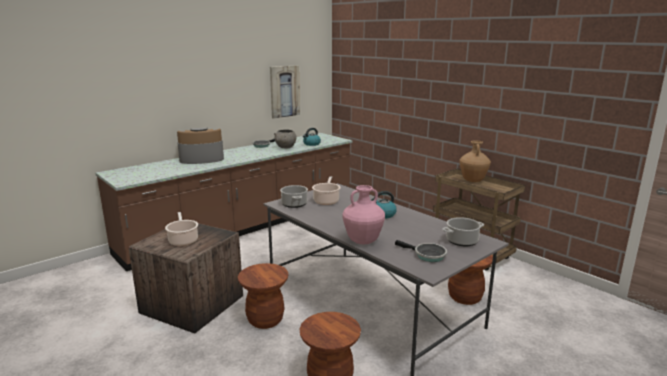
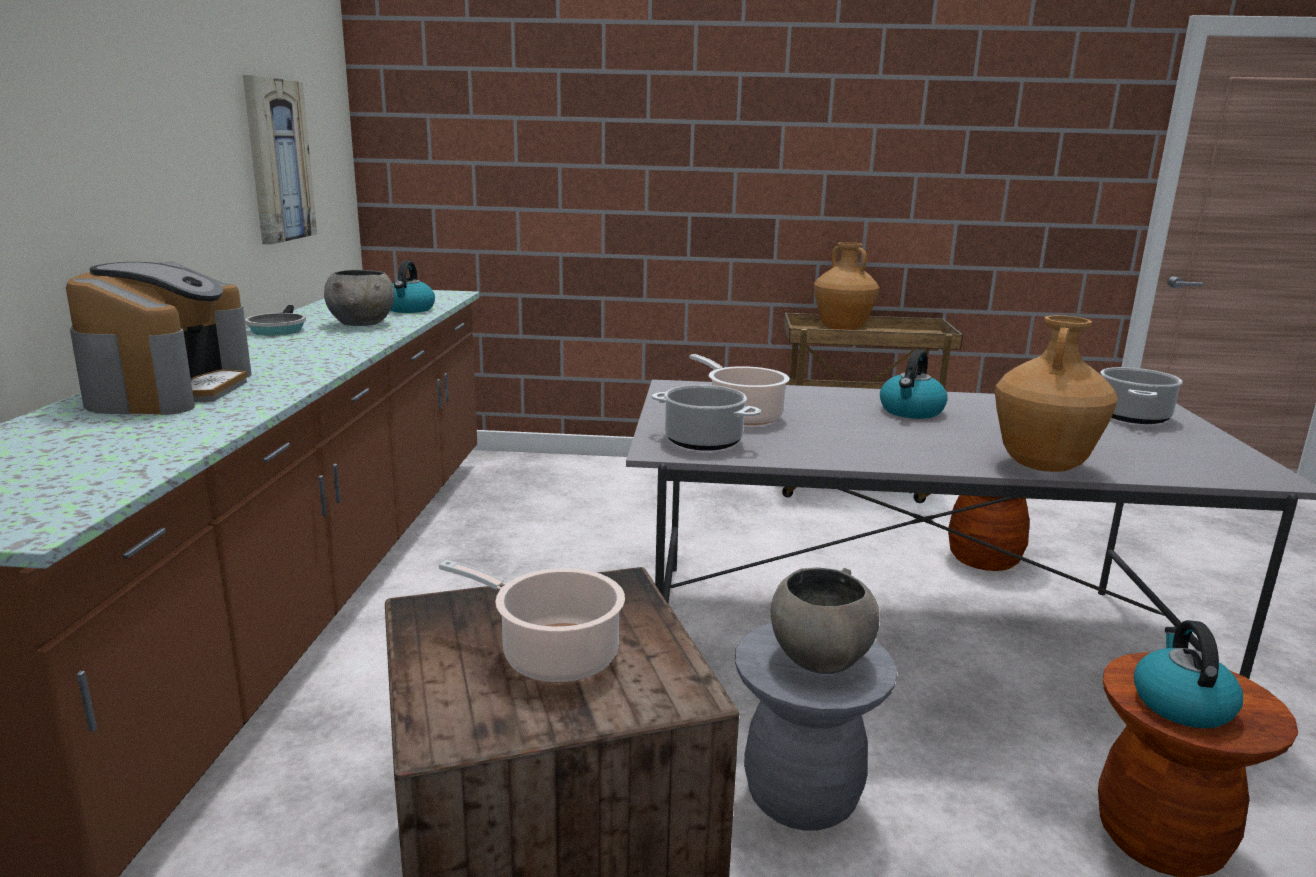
camera: 45 degrees left, 0 degrees up
coffee machine [177,128,224,164] -> coffee machine turned 150 degrees clockwise [66,262,252,415]
brown stool [238,263,289,329] -> grey stool [735,623,897,831]
pink vase [342,185,385,244] -> brown vase [995,315,1118,472]
frying pan [395,240,447,262] -> none
none -> grey bowl [771,567,880,674]
none -> kettle [1134,620,1243,728]

